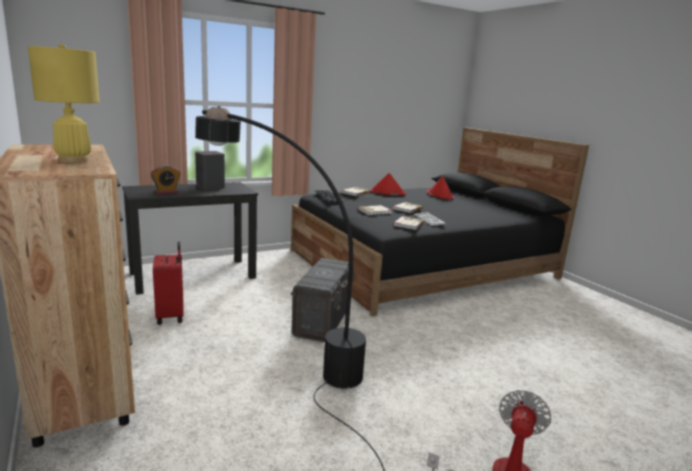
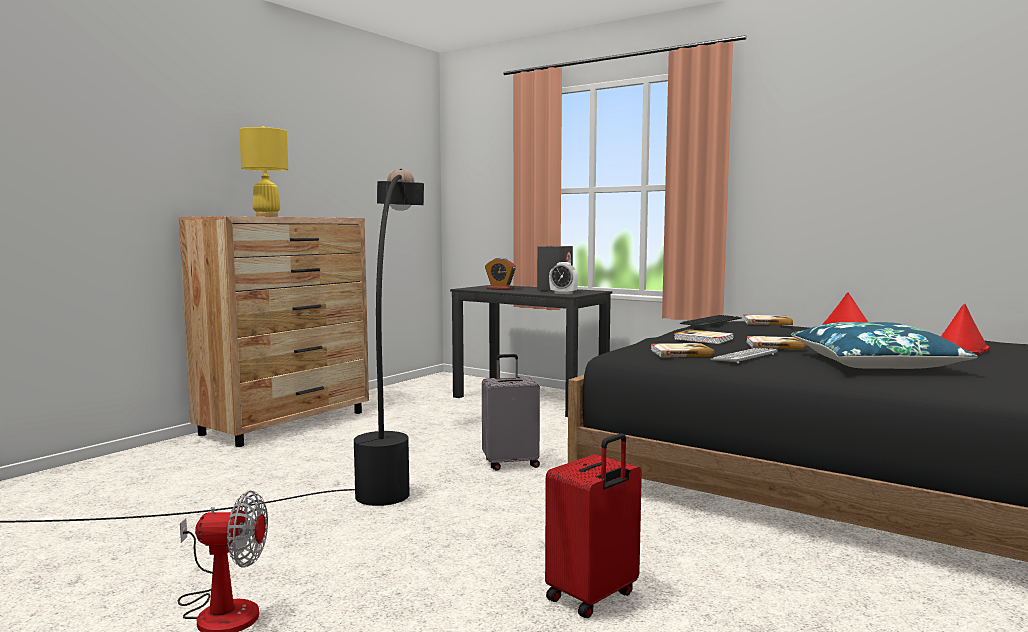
camera: 65 degrees right, 10 degrees down
red suitcase [153,242,183,325] -> red suitcase moved to [545,433,642,618]
grey storage box [291,258,354,342] -> grey suitcase [482,354,540,471]
none -> alarm clock [549,262,578,294]
none -> blue pillow [791,322,978,369]

